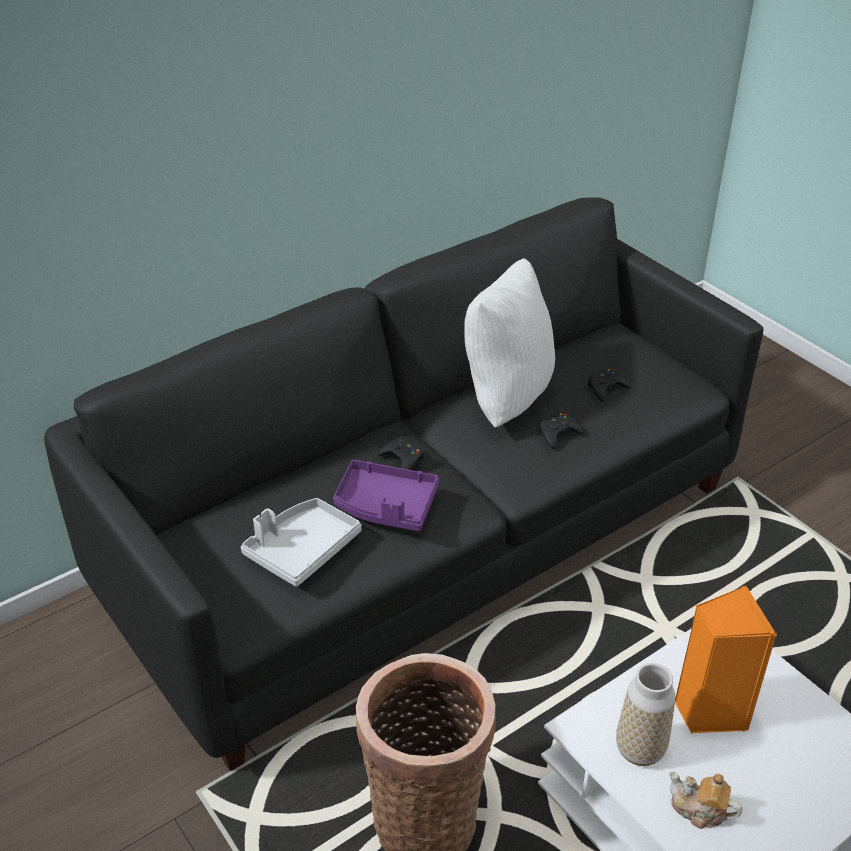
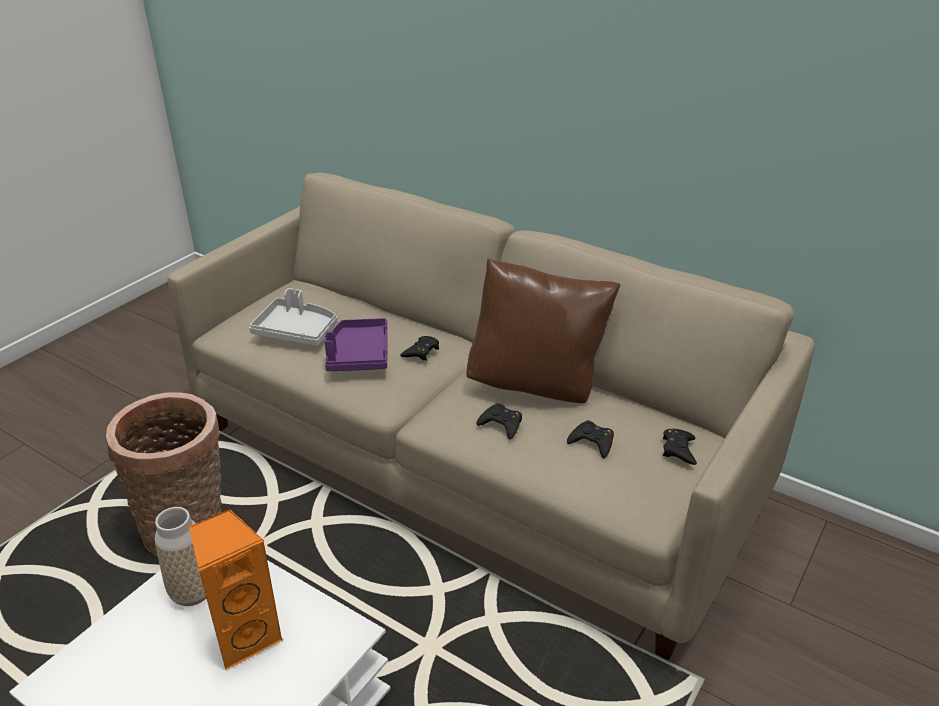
camera: 70 degrees right, 5 degrees down
black sofa [44,197,763,771] -> beige sofa [167,173,815,660]
white pillow [464,258,555,428] -> brown pillow [466,258,620,403]
teapot [669,771,742,829] -> none
none -> black game controller [663,429,697,465]

